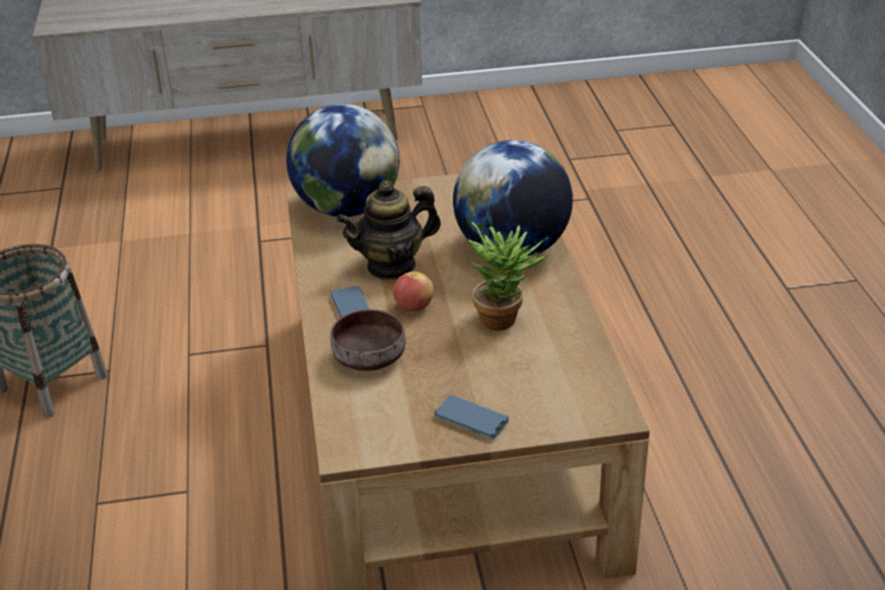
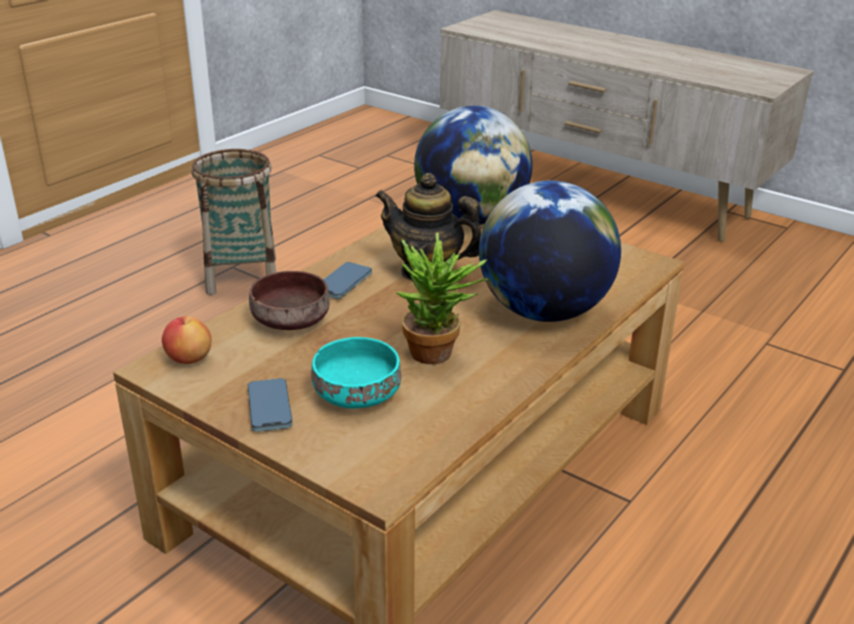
camera: 45 degrees right, 5 degrees down
apple [393,272,434,311] -> apple moved to [162,316,211,364]
none -> turquoise bowl [311,337,401,408]

